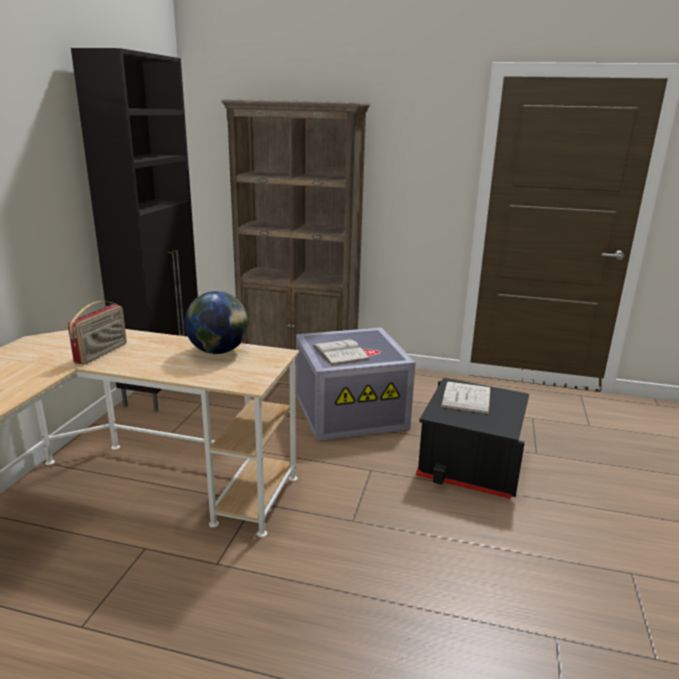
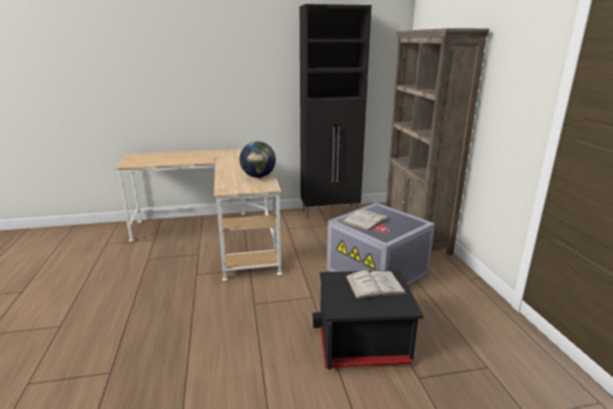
camera: 65 degrees right, 0 degrees up
radio [68,301,127,365] -> none

